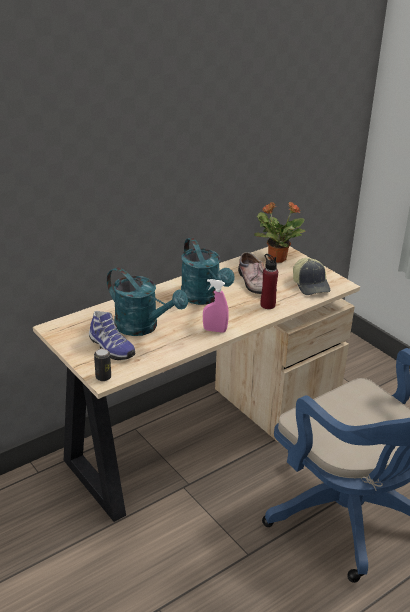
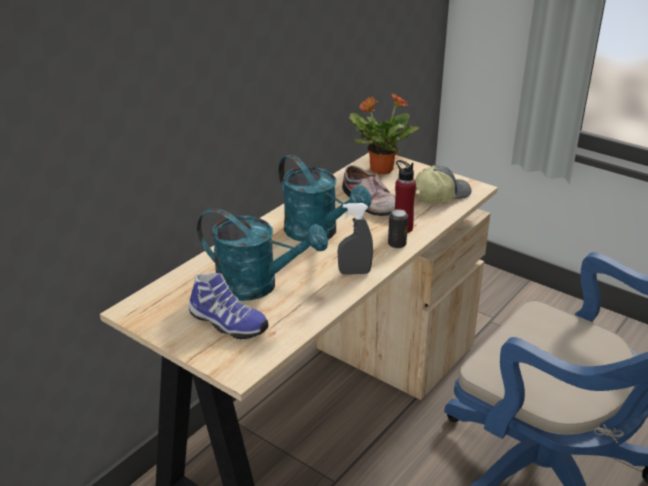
camera: 15 degrees left, 0 degrees up
can [94,348,111,381] -> can moved to [388,209,408,249]
pink spray bottle [203,279,229,333] -> grey spray bottle [338,203,373,275]
cap [293,258,330,295] -> cap turned 90 degrees counterclockwise [415,165,472,204]

